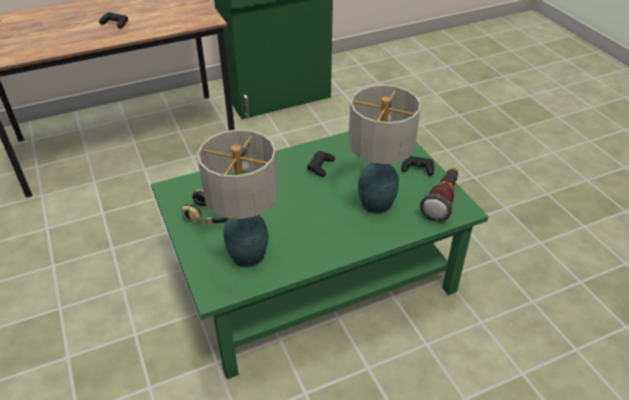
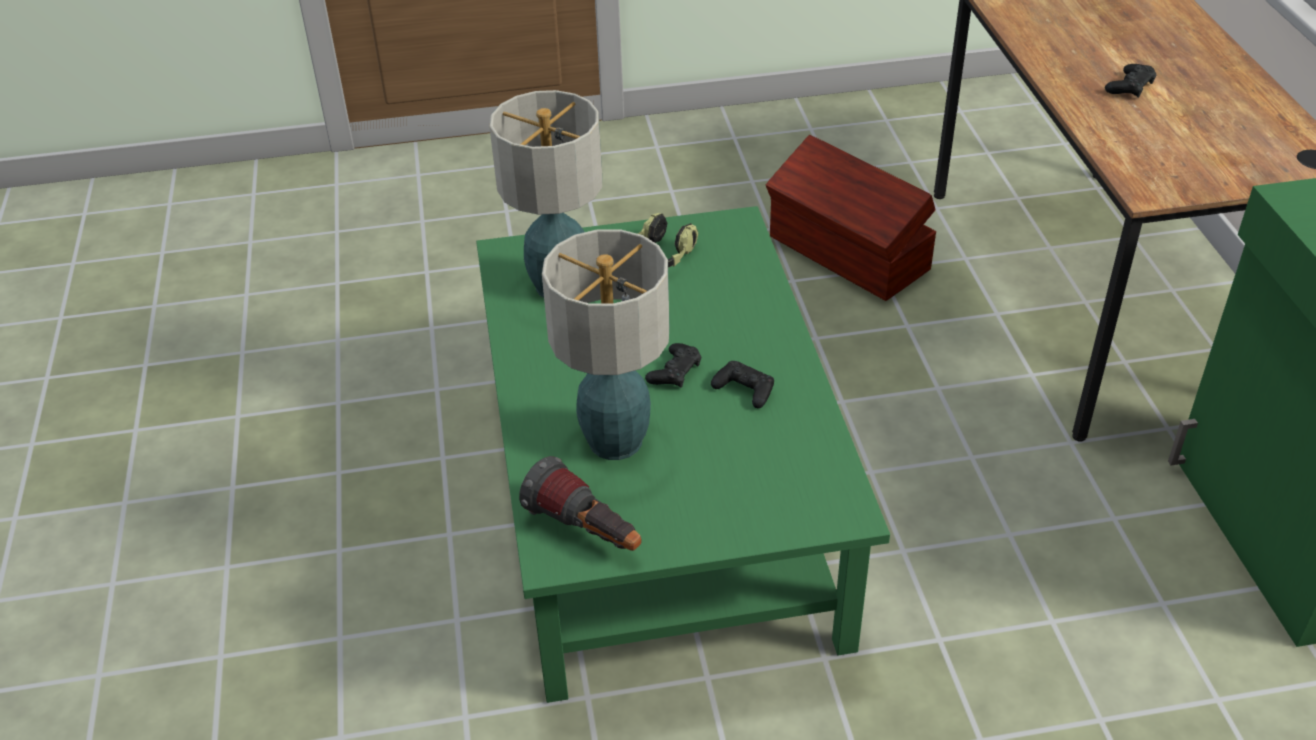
camera: 105 degrees right, 0 degrees up
black game controller [401,156,434,176] -> black game controller moved to [645,343,701,388]
none -> brown storage box [766,135,936,301]

